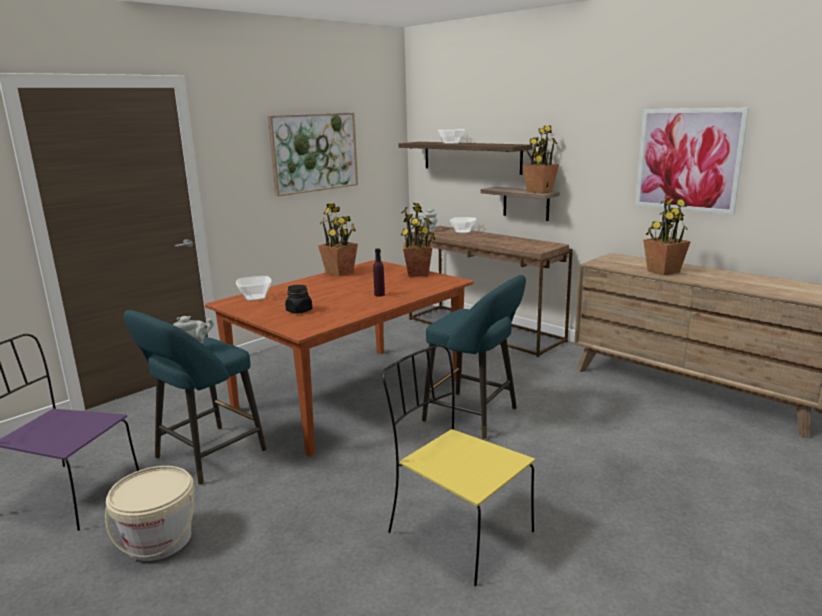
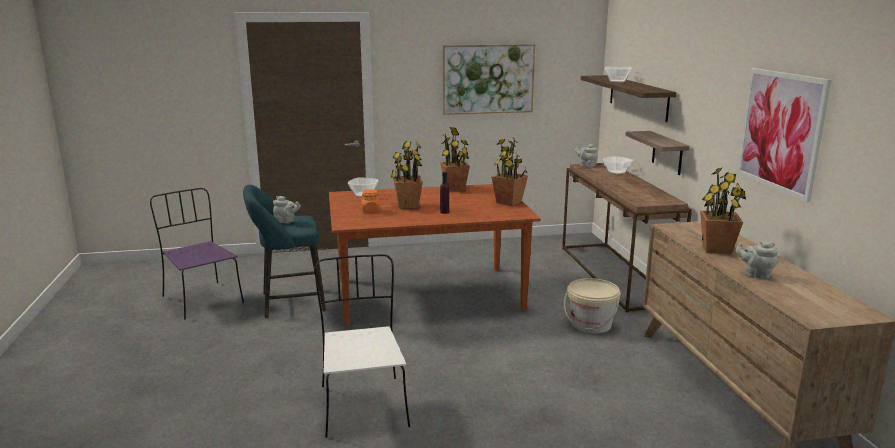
camera: 35 degrees right, 0 degrees up
beige bucket [105,466,195,561] -> beige bucket moved to [564,278,620,334]
black jar [285,285,312,314] -> orange jar [361,189,380,212]
yellow chair [383,344,535,586] -> white chair [315,254,410,438]
turquoise stool [422,275,526,439] -> none
potted plant [522,126,559,193] -> potted plant moved to [391,141,423,209]
none -> grey teapot [736,241,778,280]

